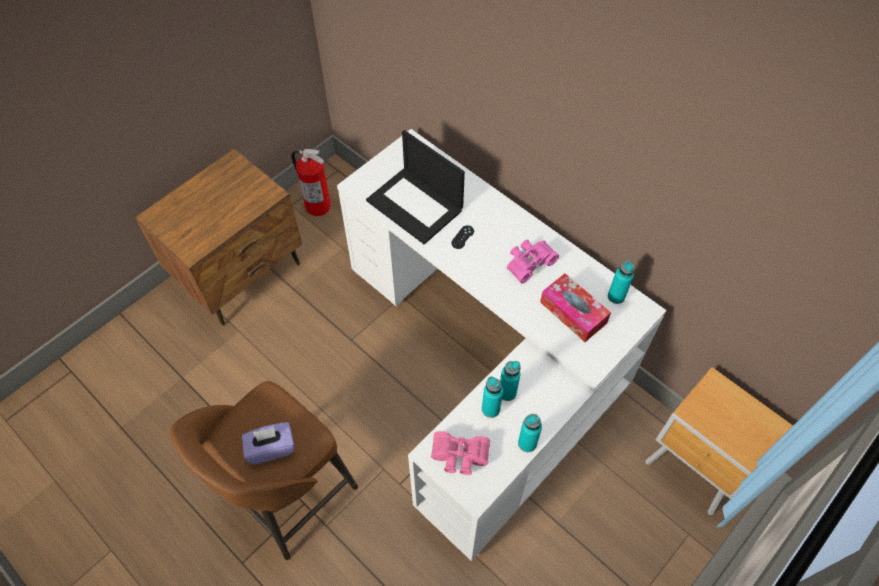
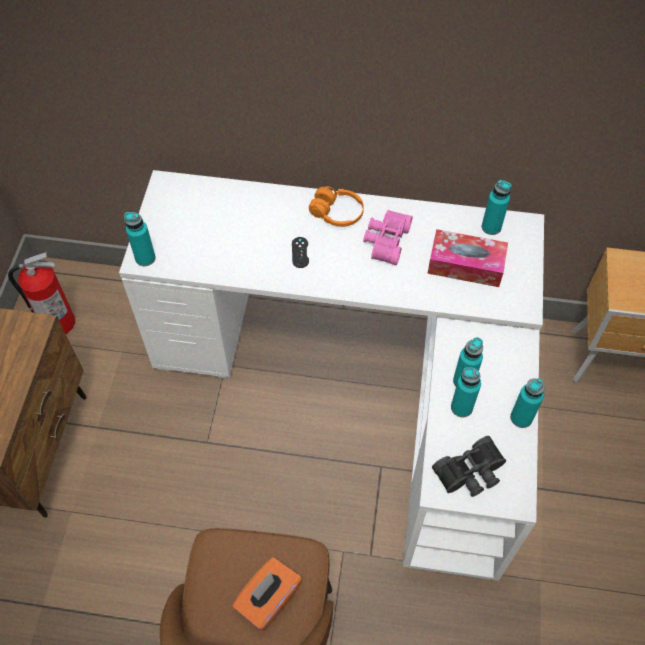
camera: 35 degrees left, 0 degrees up
purple tissue box [242,422,294,465] -> orange tissue box [232,557,302,631]
laptop [366,130,465,244] -> none
pink binoculars [431,431,490,475] -> black binoculars [432,436,506,497]
none -> turquoise bottle [124,212,156,266]
none -> orange headphones [309,187,364,227]

